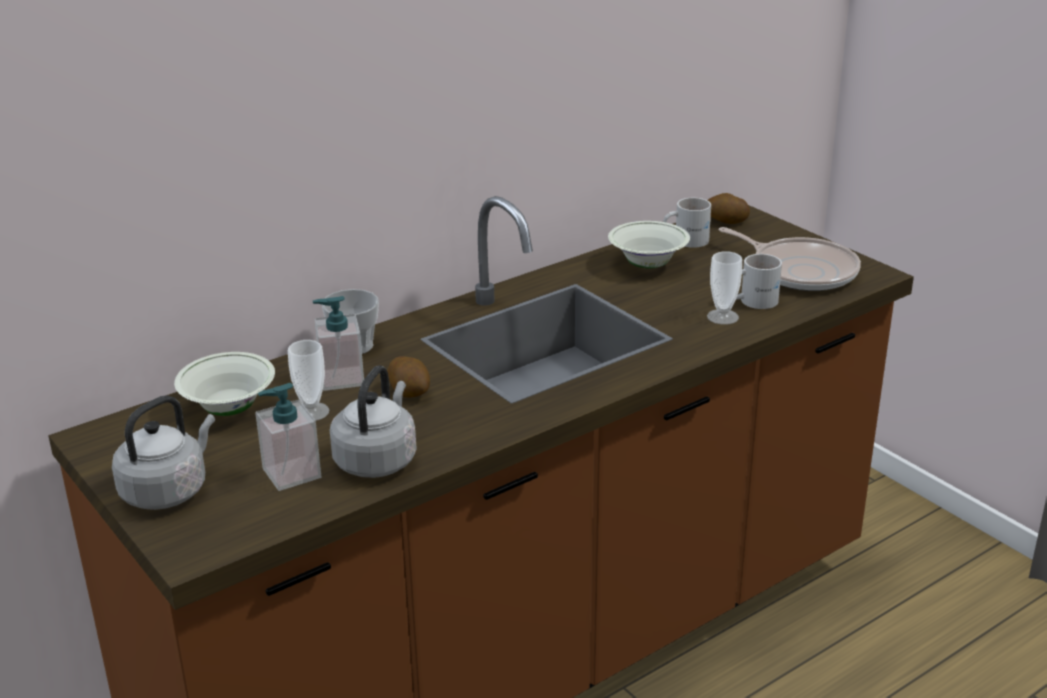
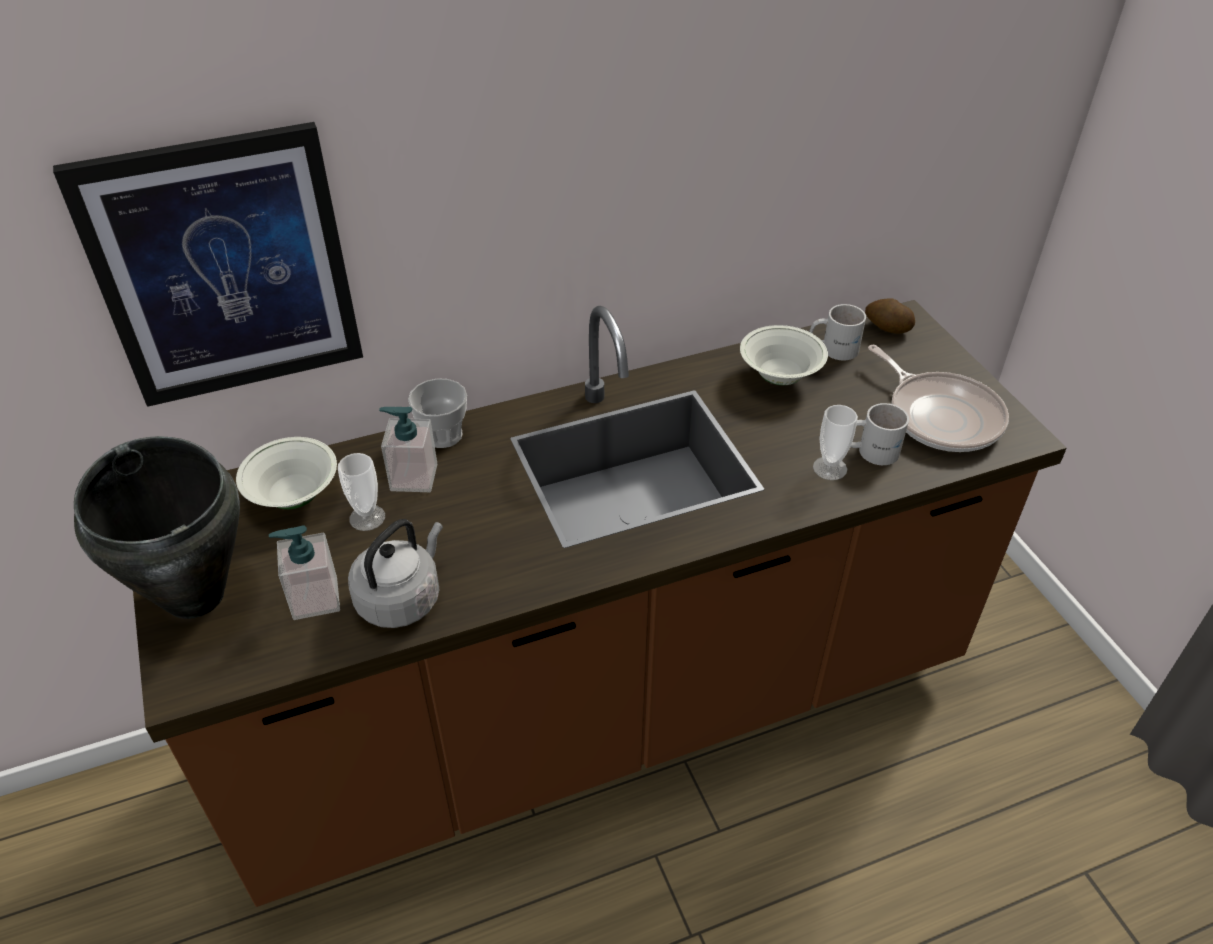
camera: 15 degrees right, 15 degrees up
grey kettle [112,395,215,510] -> black cooking pot [74,436,240,619]
potato [387,356,430,398] -> none
none -> picture [53,122,363,407]

